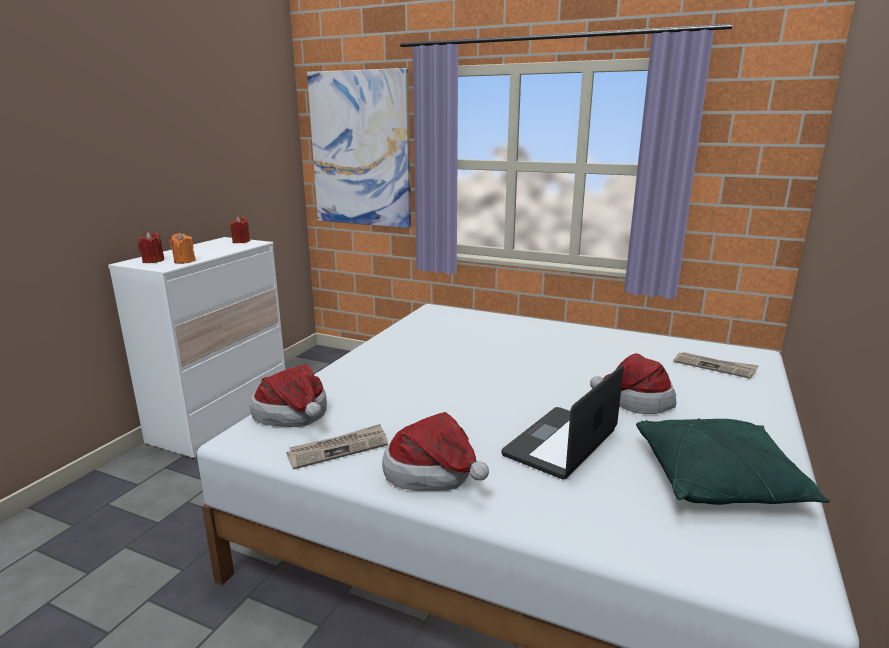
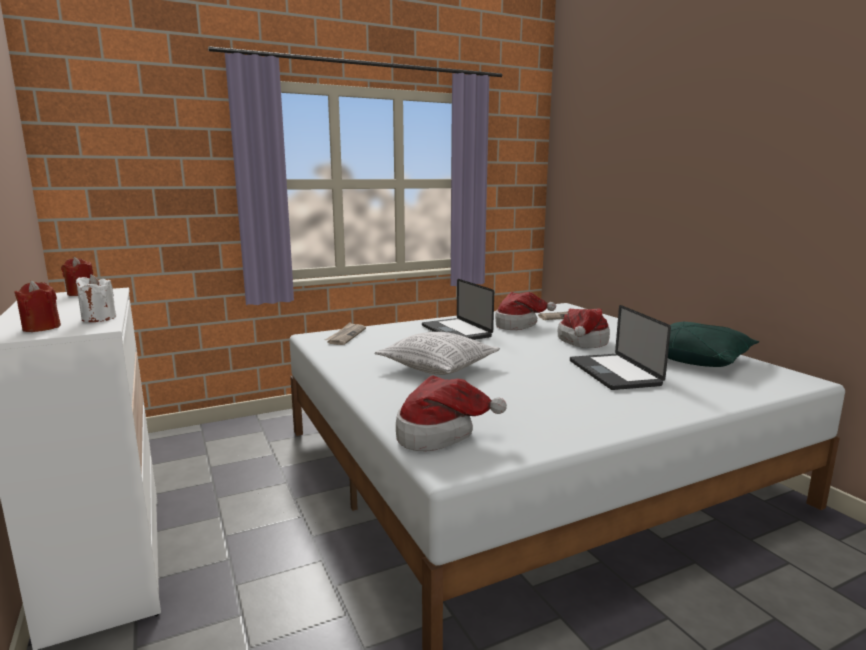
camera: 50 degrees left, 5 degrees down
orange candle [170,233,196,264] -> white candle [76,274,116,322]
newspaper [286,424,388,470] -> newspaper moved to [325,322,366,345]
picture [307,68,411,228] -> none
hat [382,412,489,491] -> hat moved to [495,292,556,330]
none -> pillow [374,332,500,375]
none -> laptop [422,279,494,340]

